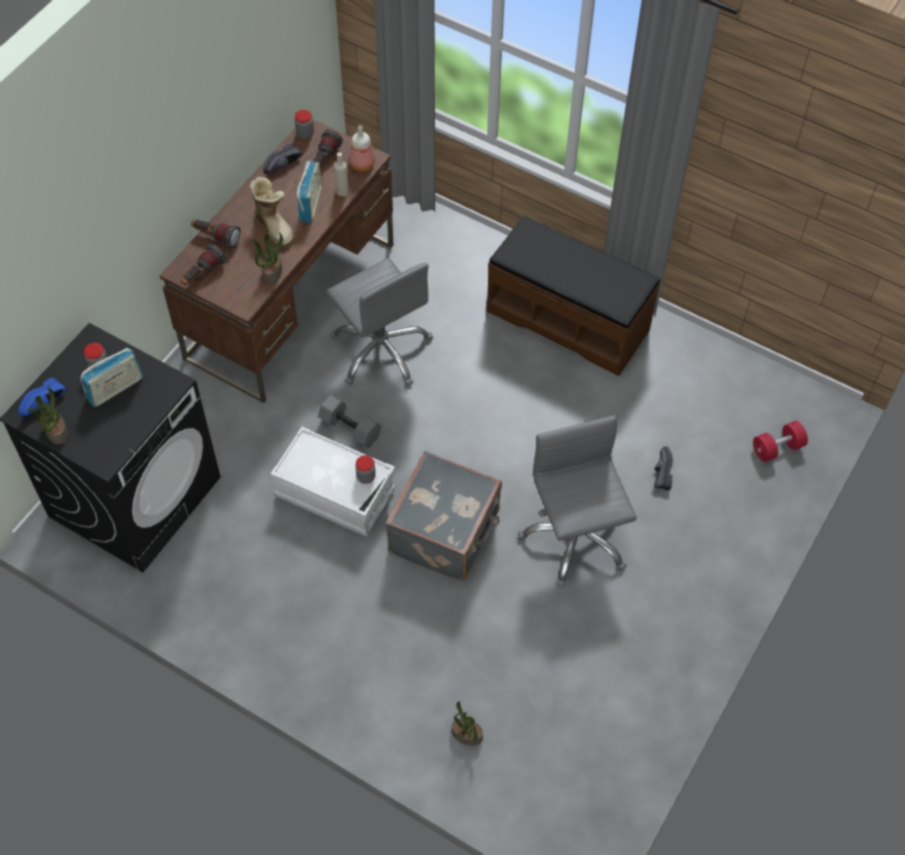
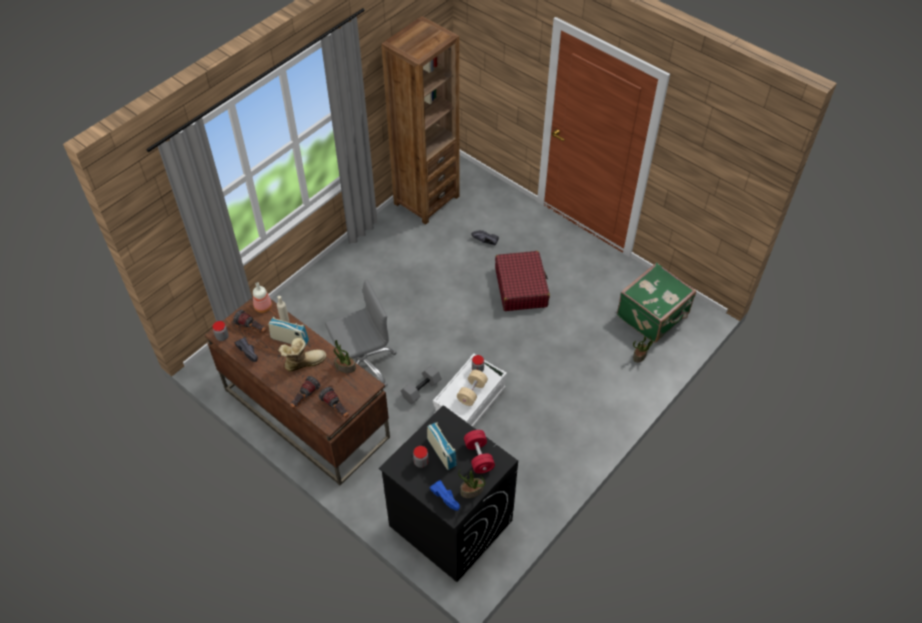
camera: 80 degrees left, 5 degrees down
grey suitcase [385,451,502,581] -> none
brown bench [487,215,660,376] -> none
grey office chair [518,415,637,587] -> red suitcase [495,251,550,311]
red dumbbell [753,421,808,462] -> red dumbbell moved to [464,430,495,474]
none -> brown bookcase [381,16,459,225]
none -> beige dumbbell [457,370,488,406]
none -> green suitcase [617,263,696,343]

